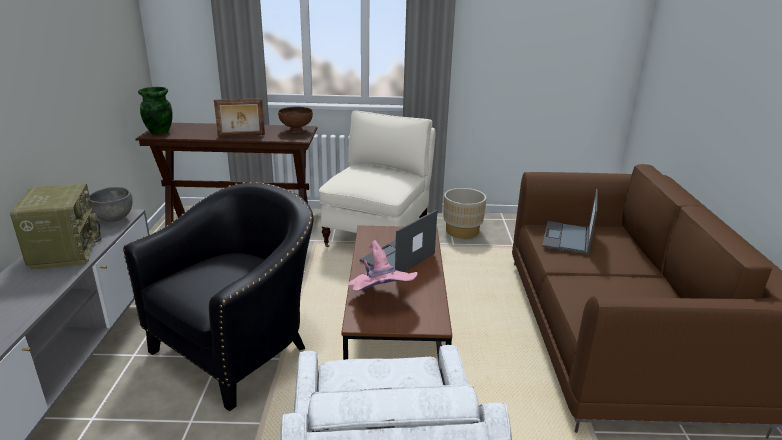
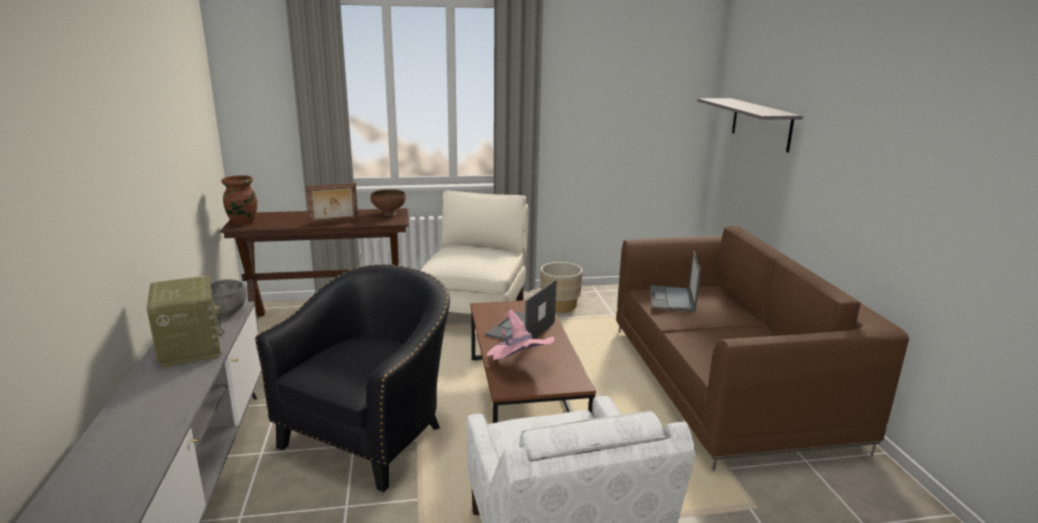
camera: 10 degrees left, 5 degrees down
green vase [138,87,172,134] -> brown vase [221,175,257,225]
none -> grey shelf [697,98,803,153]

